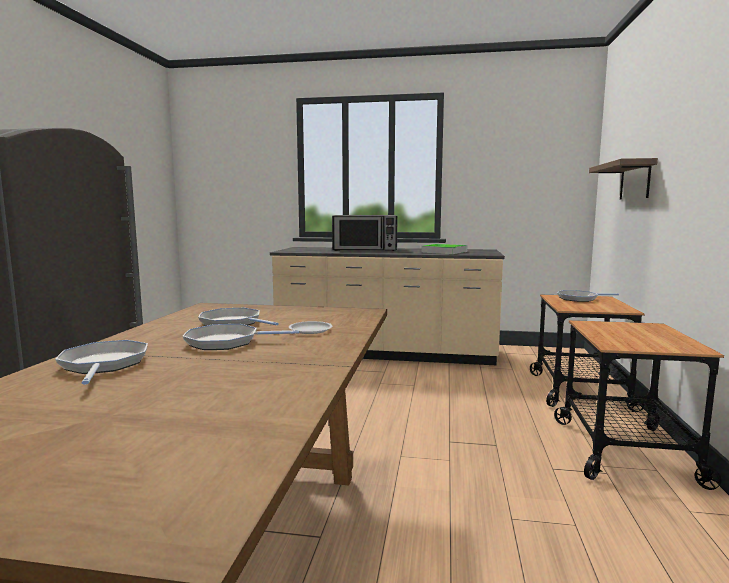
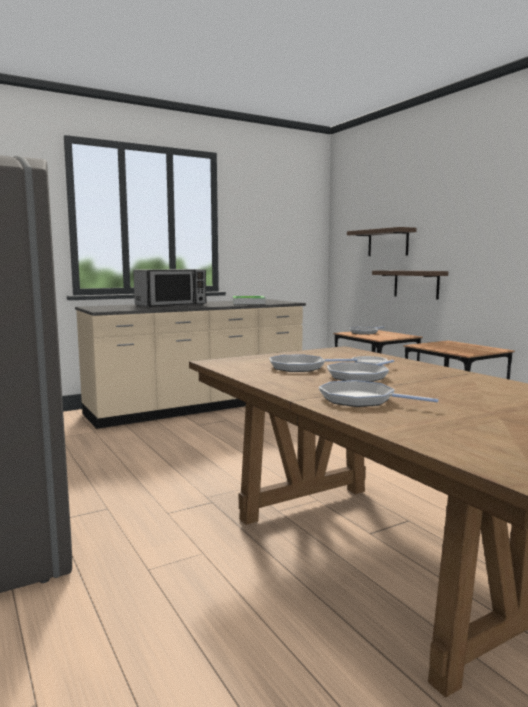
camera: 40 degrees left, 0 degrees up
none -> shelf [372,270,448,299]

